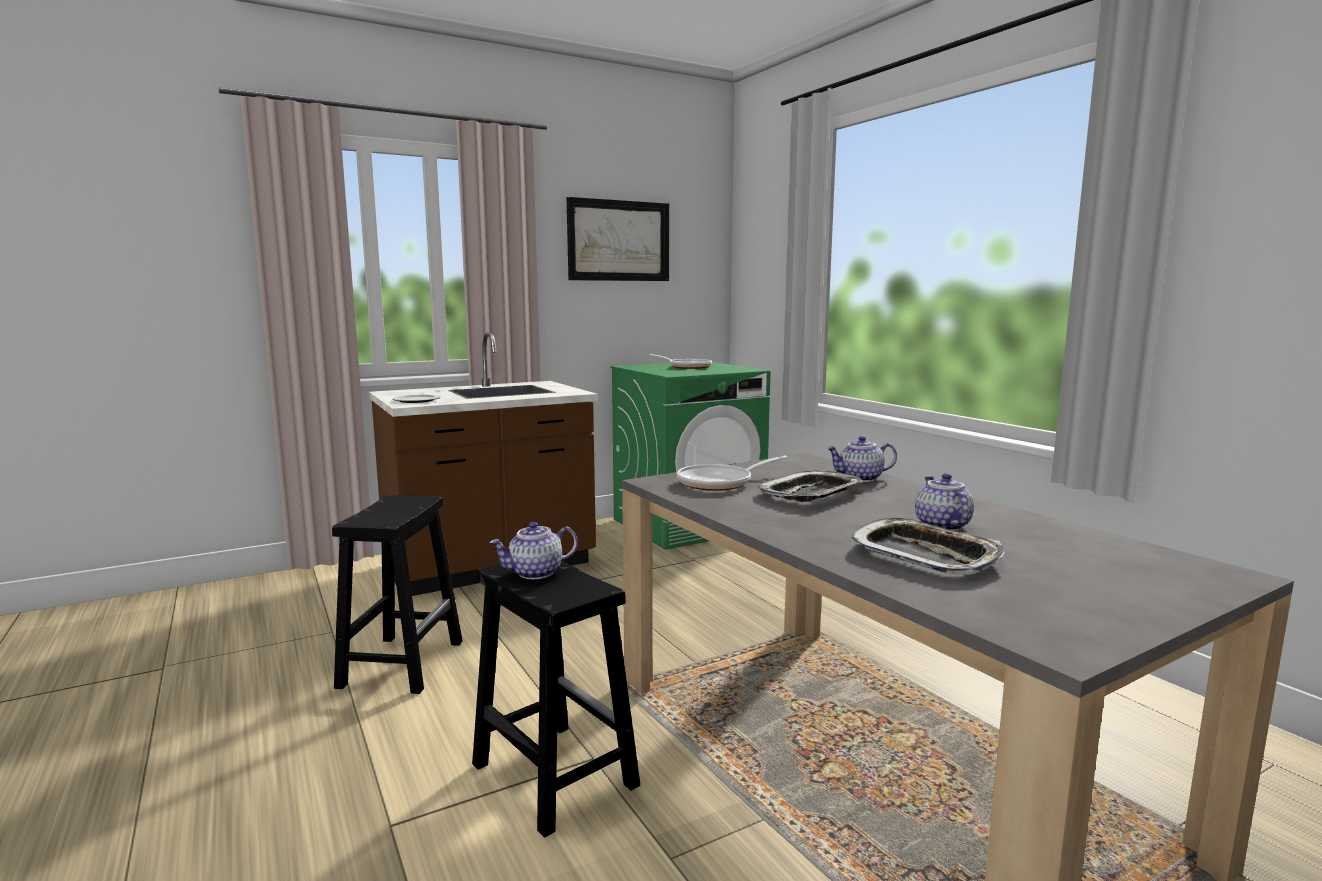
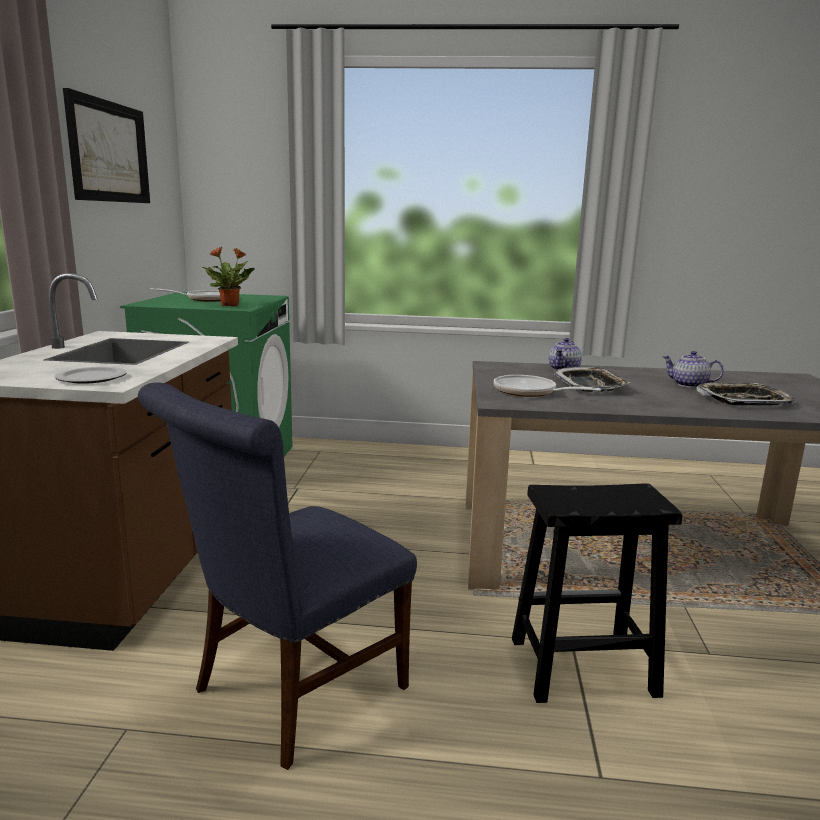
camera: 55 degrees left, 5 degrees up
black stool [332,495,463,694] -> blue chair [138,383,417,770]
teapot [489,522,578,579] -> none
frying pan [677,456,788,491] -> frying pan turned 120 degrees clockwise [494,375,601,397]
none -> potted plant [203,247,255,306]

